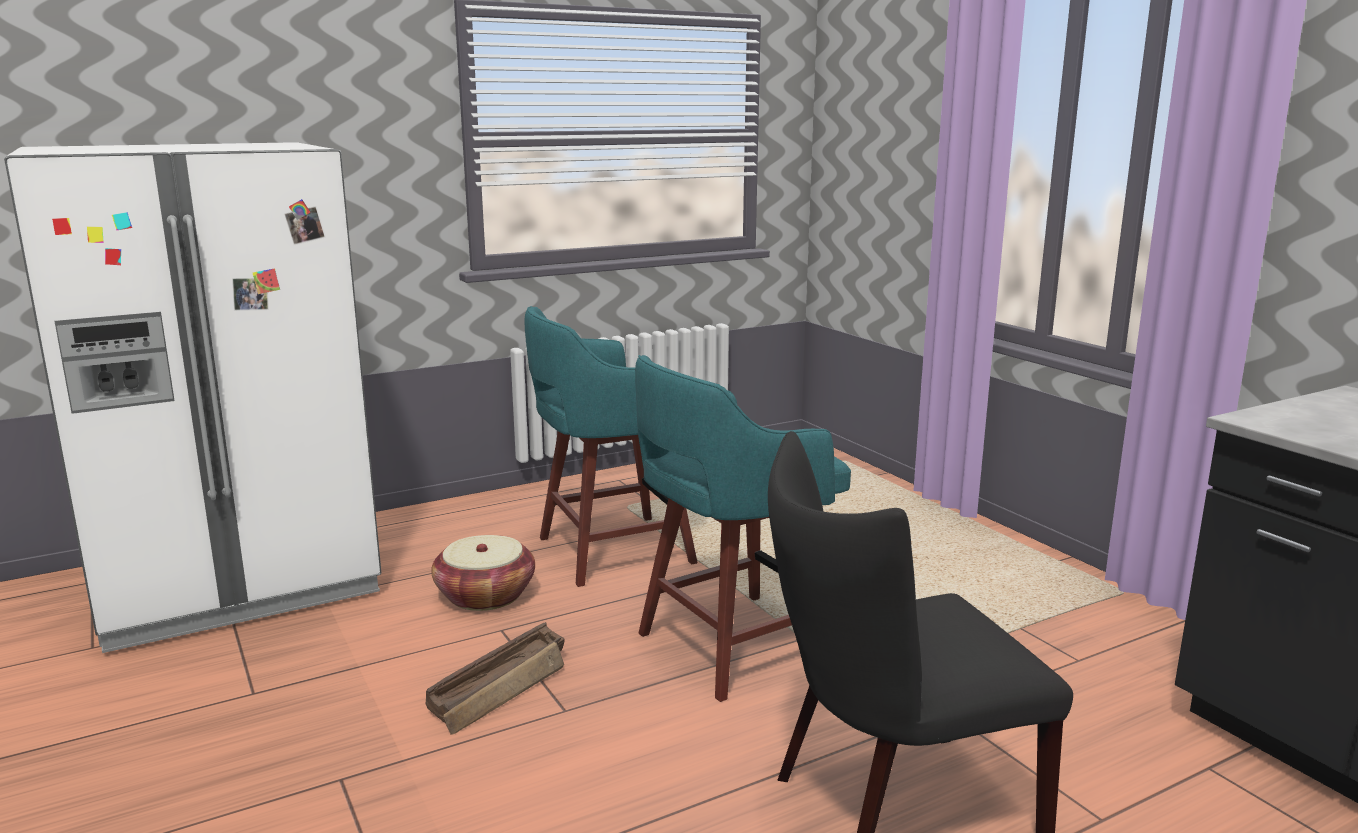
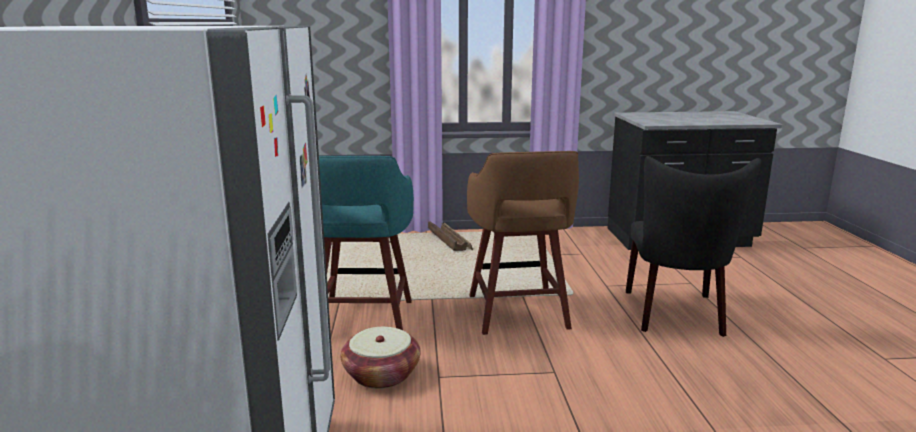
camera: 65 degrees left, 0 degrees up
crate [426,622,565,735] -> crate moved to [428,221,473,251]
turquoise stool [635,355,851,702] -> brown stool [467,151,579,335]

